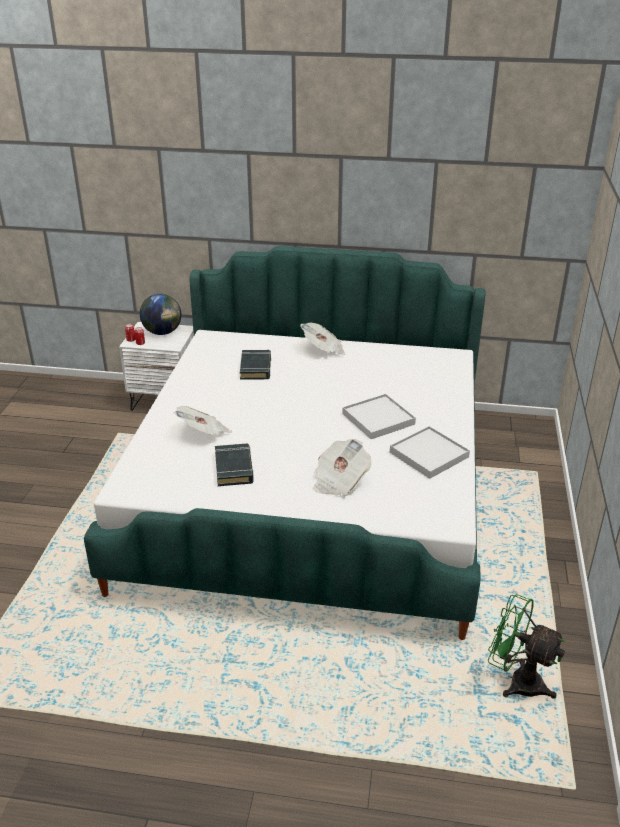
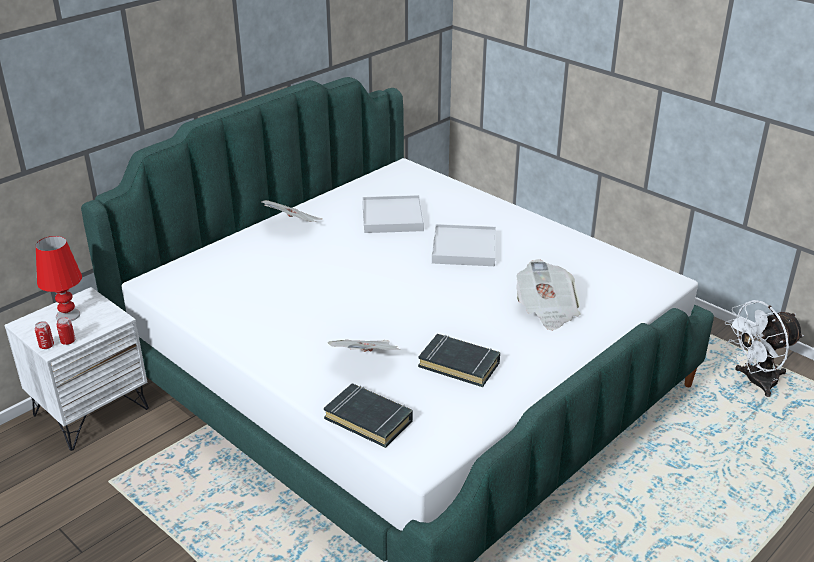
camera: 55 degrees left, 0 degrees up
globe [140,294,181,335] -> red table lamp [36,236,82,321]
black book [240,350,271,380] -> black book moved to [324,383,413,448]
white tray [390,426,470,479] -> white tray moved to [362,195,424,233]
green fan [488,594,565,699] -> white fan [725,300,804,397]

